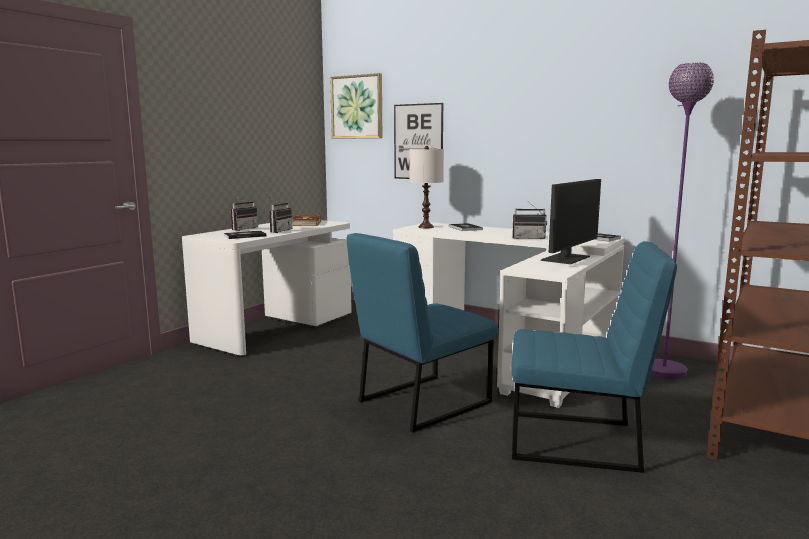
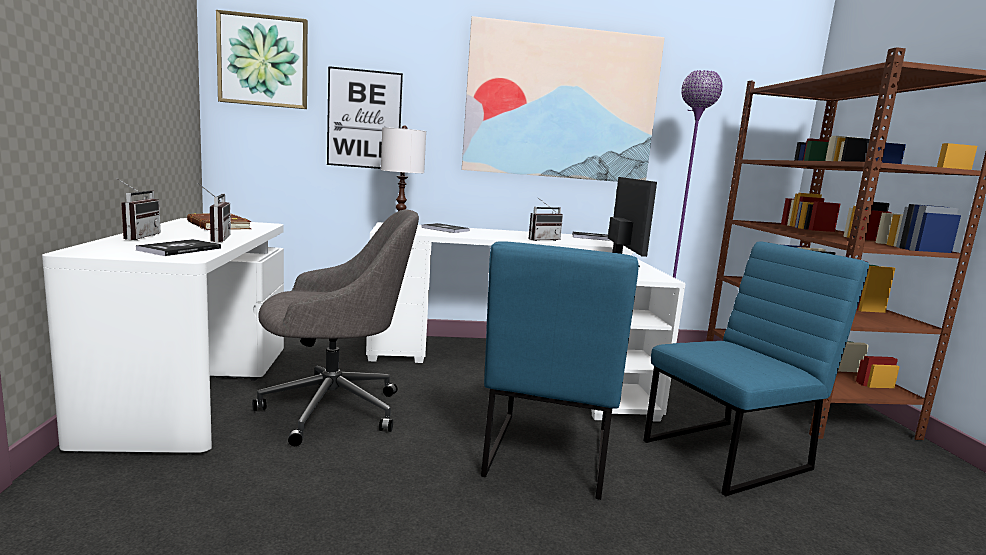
camera: 40 degrees left, 0 degrees up
none -> grey office chair [252,210,419,446]
none -> picture [462,16,665,182]

